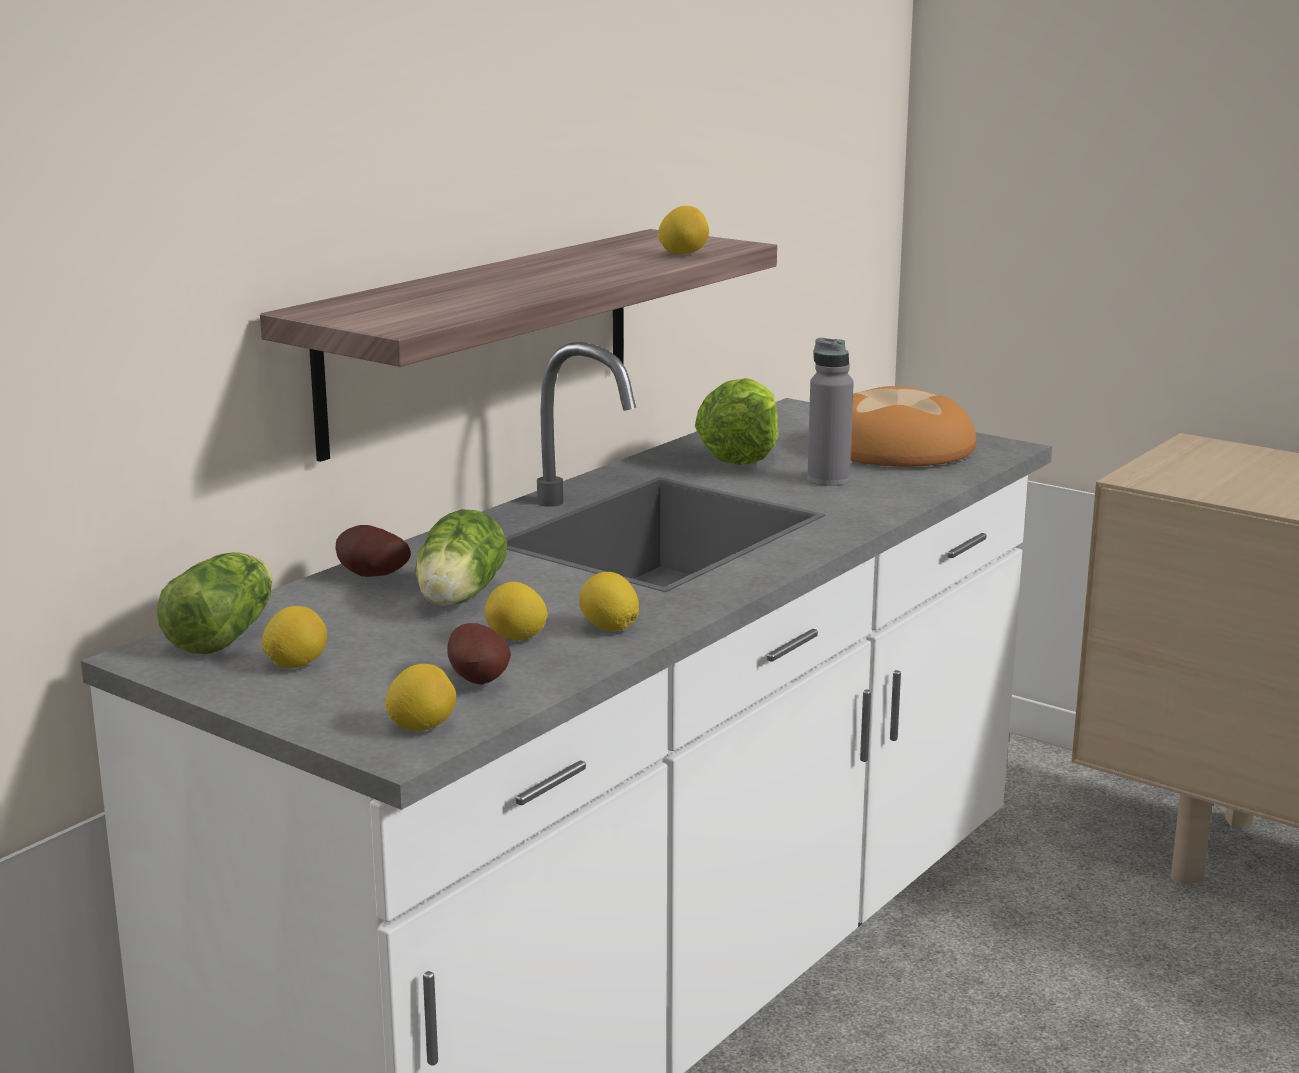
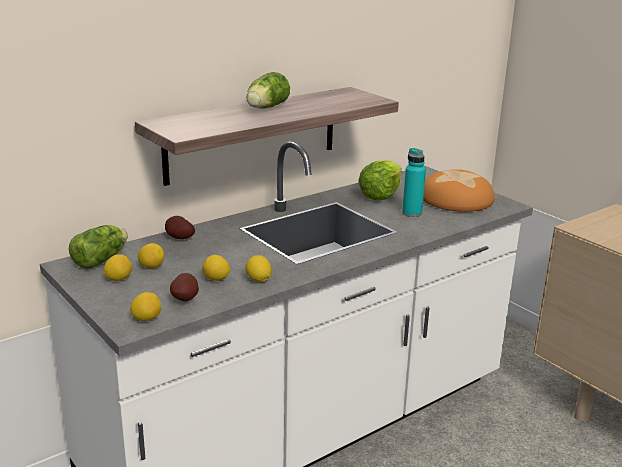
camera: 15 degrees right, 5 degrees up
lettuce [415,509,507,606] -> lettuce moved to [246,72,290,109]
lemon [658,206,709,255] -> lemon moved to [138,243,164,268]
grey bottle [807,338,854,486] -> turquoise bottle [402,148,426,217]

